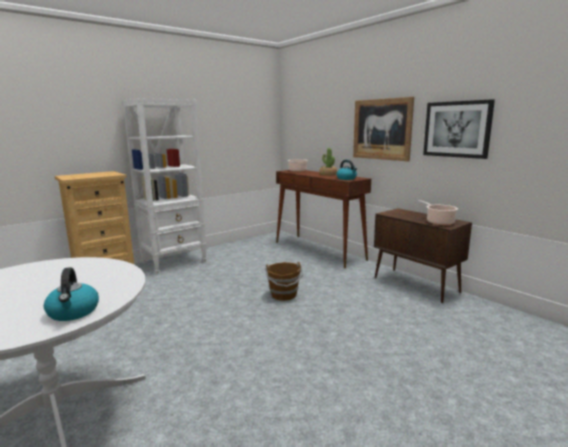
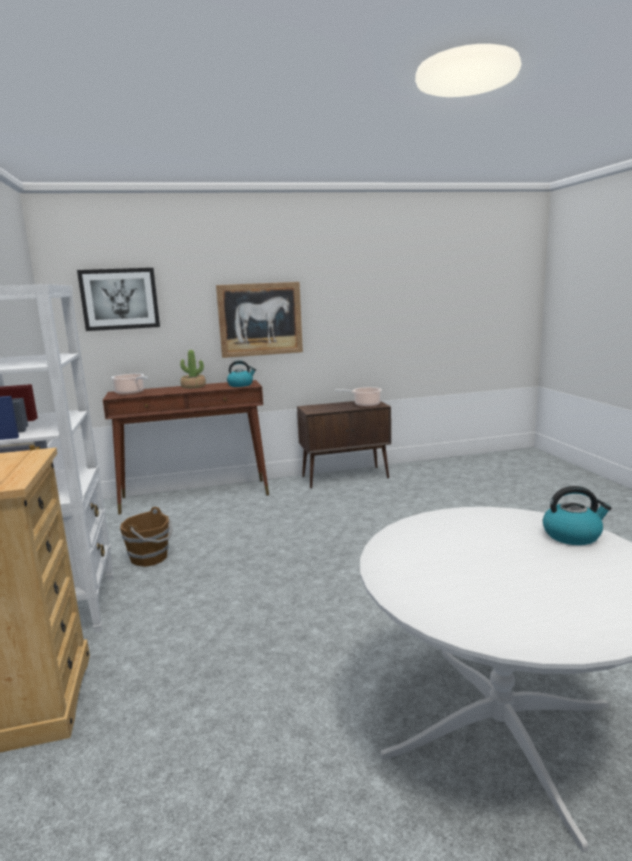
camera: 65 degrees left, 0 degrees up
brown bucket [265,262,303,301] -> brown bucket moved to [120,507,173,567]
picture [423,99,495,159] -> picture moved to [77,268,160,331]

